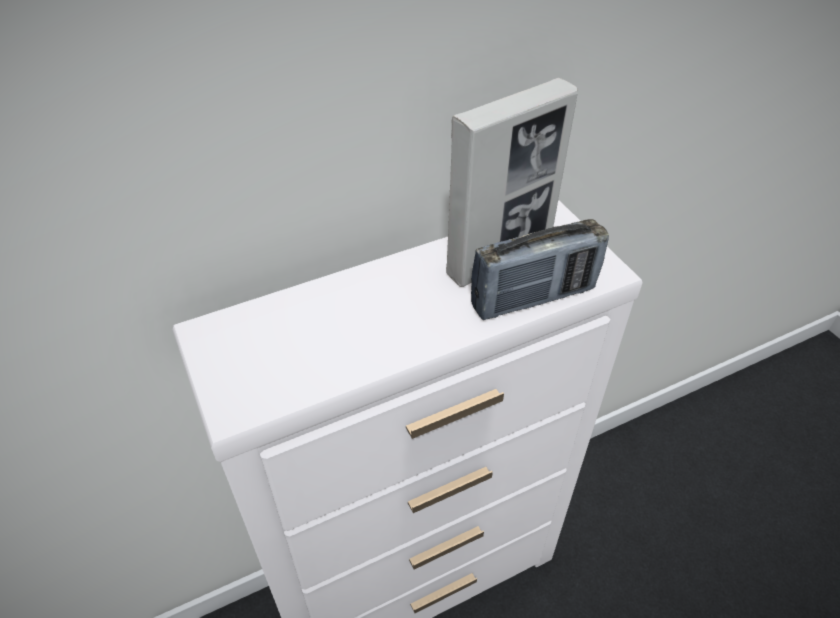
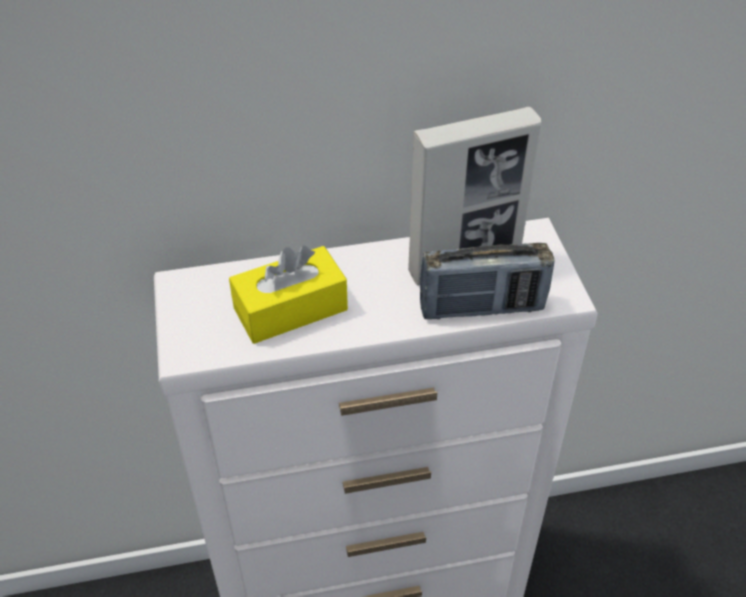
camera: 15 degrees right, 0 degrees up
none -> yellow tissue box [229,246,348,344]

